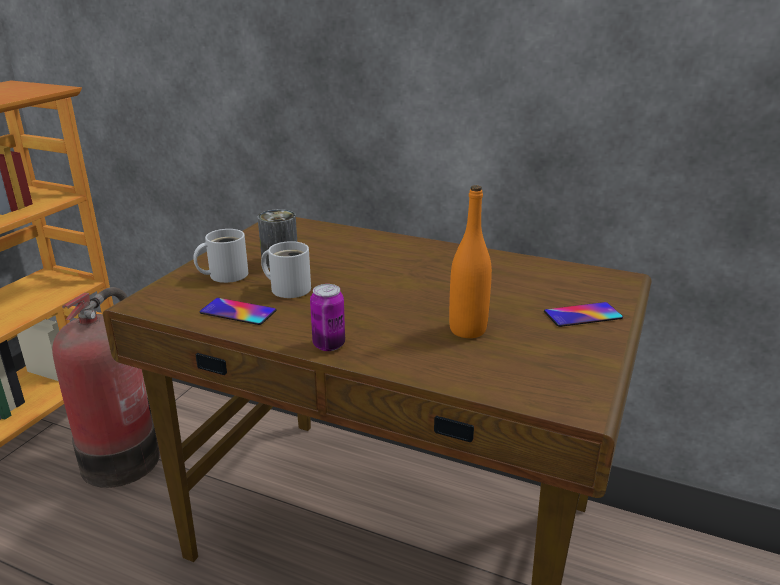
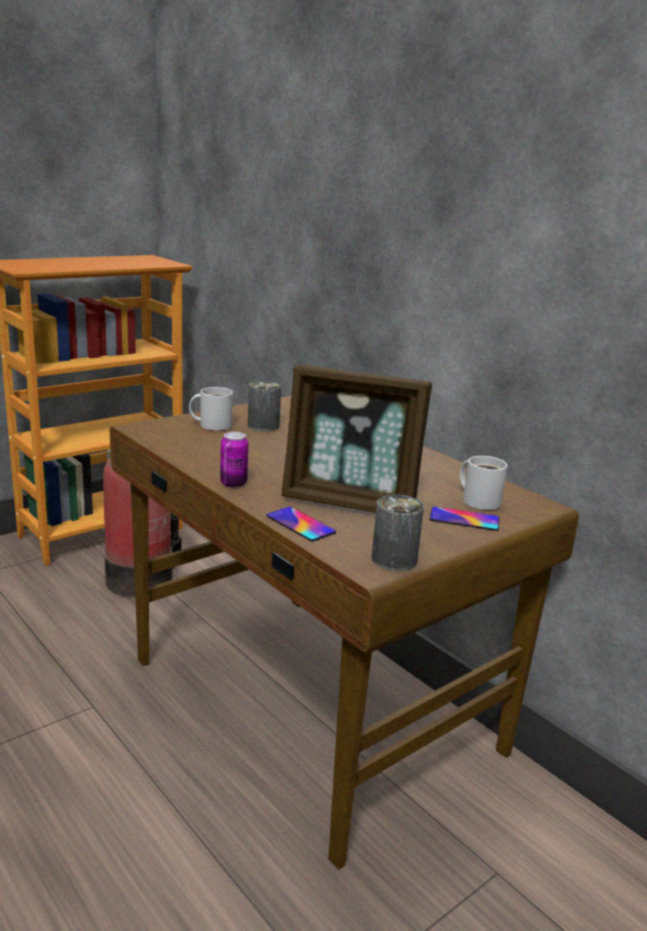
camera: 25 degrees right, 5 degrees down
phone [199,298,277,325] -> phone moved to [266,507,336,541]
white mug [261,241,311,298] -> white mug moved to [460,456,508,510]
orange bottle [449,185,492,338] -> picture frame [281,365,432,513]
none -> can [371,495,424,571]

